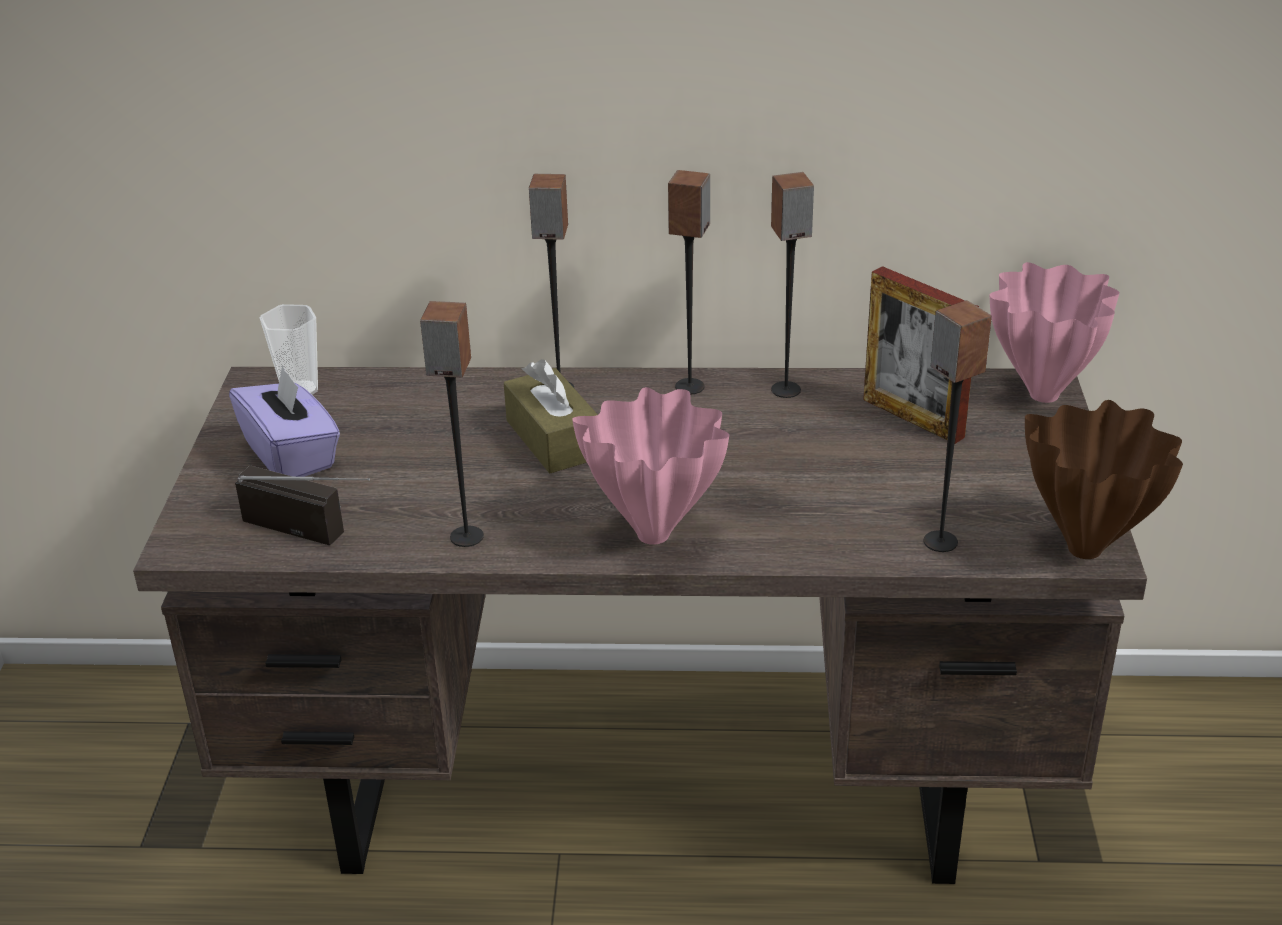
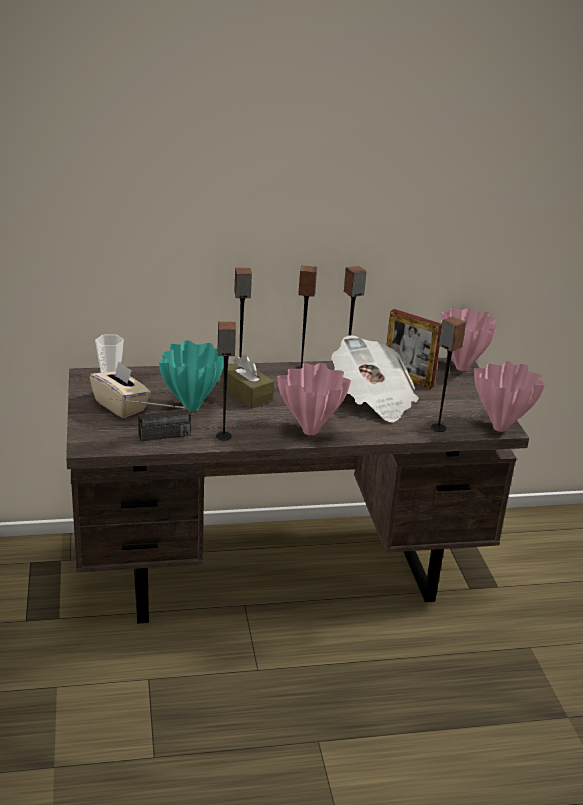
camera: 15 degrees left, 5 degrees down
purple tissue box [229,365,340,477] -> beige tissue box [90,361,151,418]
radio [235,465,370,545] -> radio turned 150 degrees clockwise [110,398,191,441]
brown vase [1025,400,1183,559] -> pink vase [474,361,545,432]
none -> turquoise vase [159,340,224,412]
none -> newspaper [331,335,419,423]

